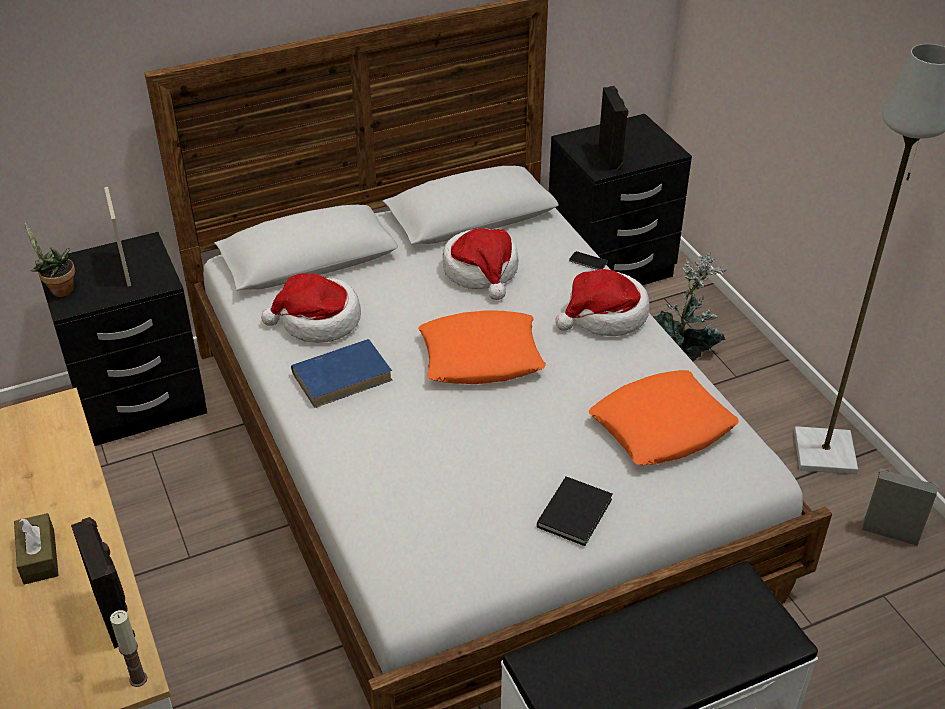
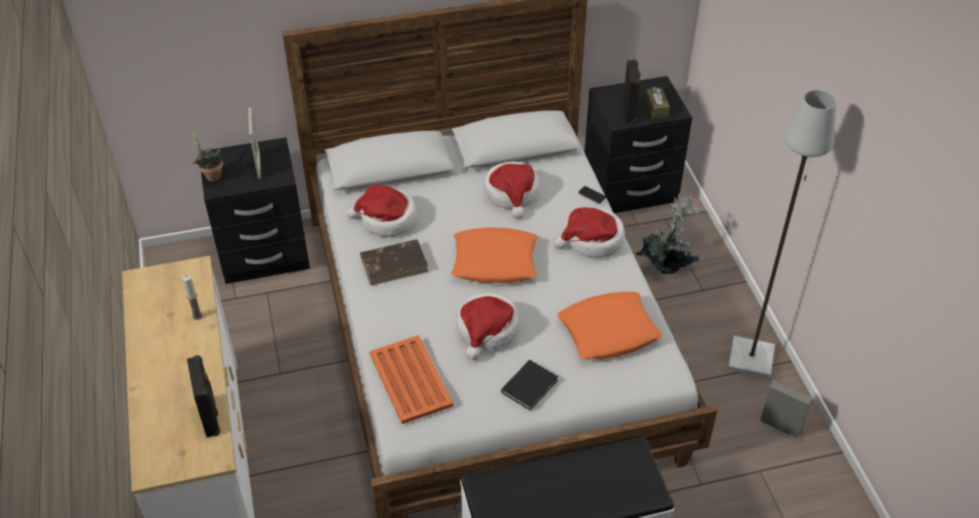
camera: 10 degrees right, 5 degrees up
brown tissue box [14,513,59,585] -> brown tissue box moved to [645,87,670,119]
candle [110,610,147,687] -> candle moved to [182,274,203,320]
blue book [291,339,393,408] -> brown book [360,239,429,286]
none -> orange tray [369,335,453,424]
none -> hat [456,293,520,360]

